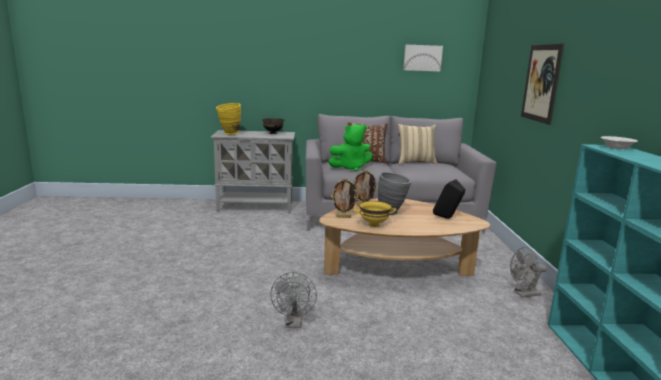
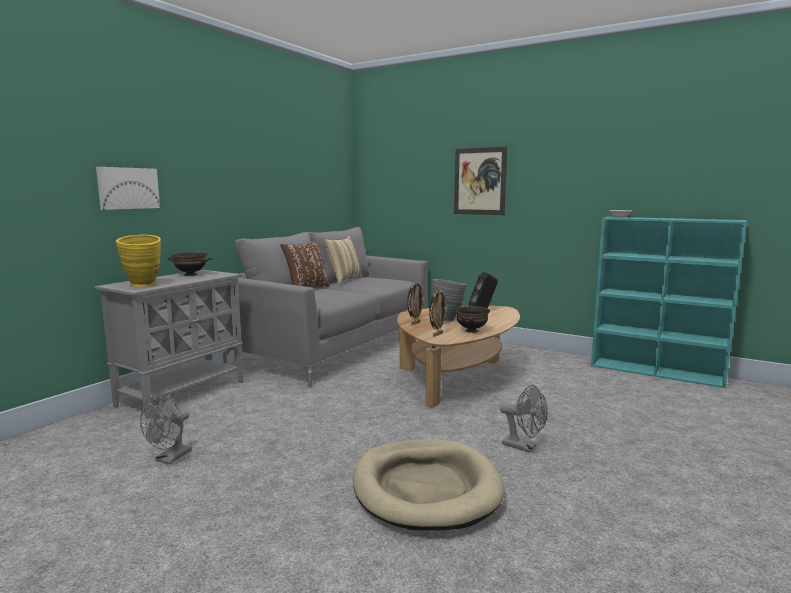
camera: 55 degrees left, 5 degrees down
green plush toy [328,125,373,172] -> none
yellow bowl [354,201,396,227] -> black bowl [455,306,490,333]
picture [403,45,443,72] -> picture moved to [96,167,160,210]
grey fan [510,247,547,297] -> grey fan moved to [140,395,192,464]
none -> beige dog bed [353,439,504,530]

